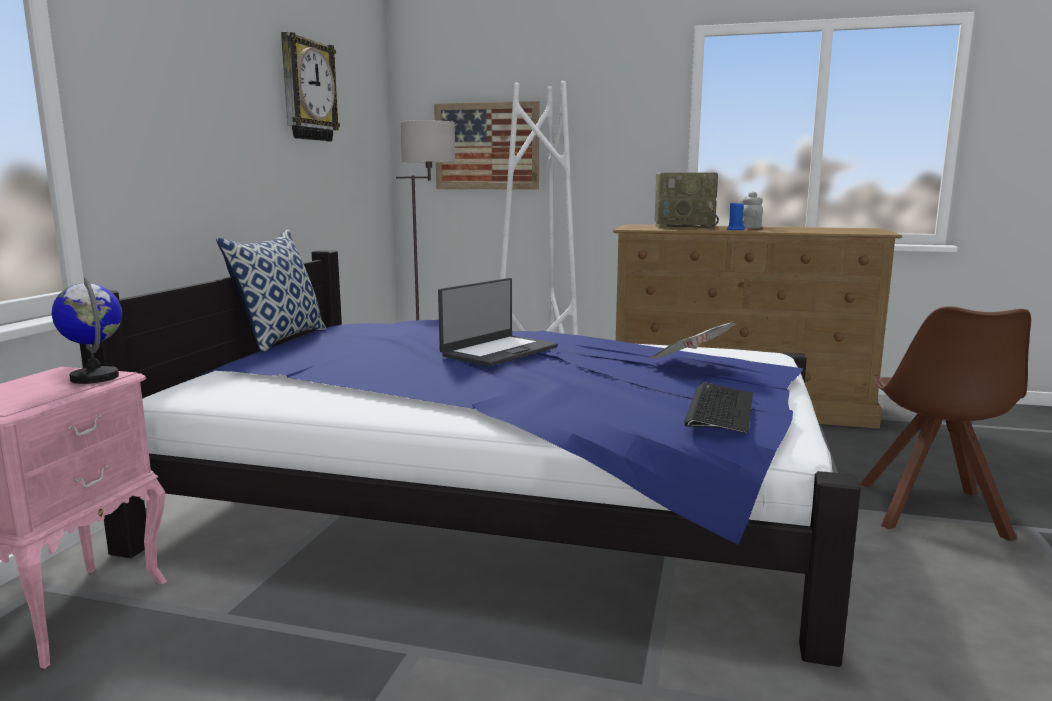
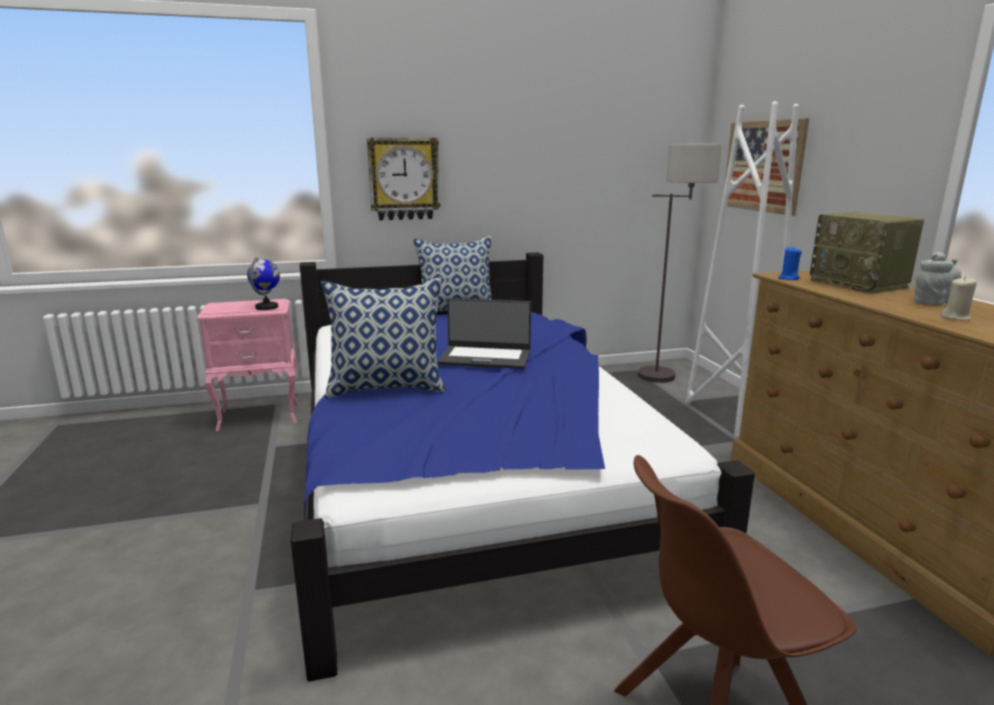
camera: 60 degrees right, 5 degrees up
wall clock [281,32,340,141] -> wall clock moved to [367,138,441,220]
newspaper [648,322,736,359] -> none
keyboard [684,383,753,433] -> none
blue candle [727,203,745,230] -> blue candle moved to [778,246,802,280]
none -> pillow [321,277,446,398]
none -> beige candle [940,276,977,321]

